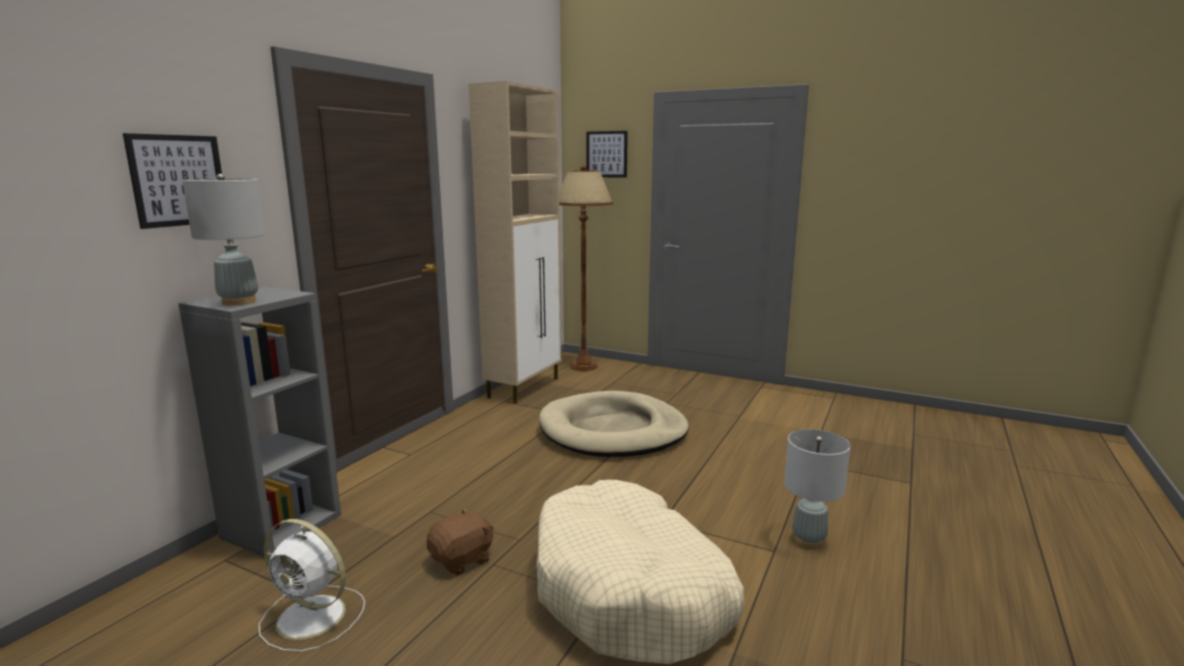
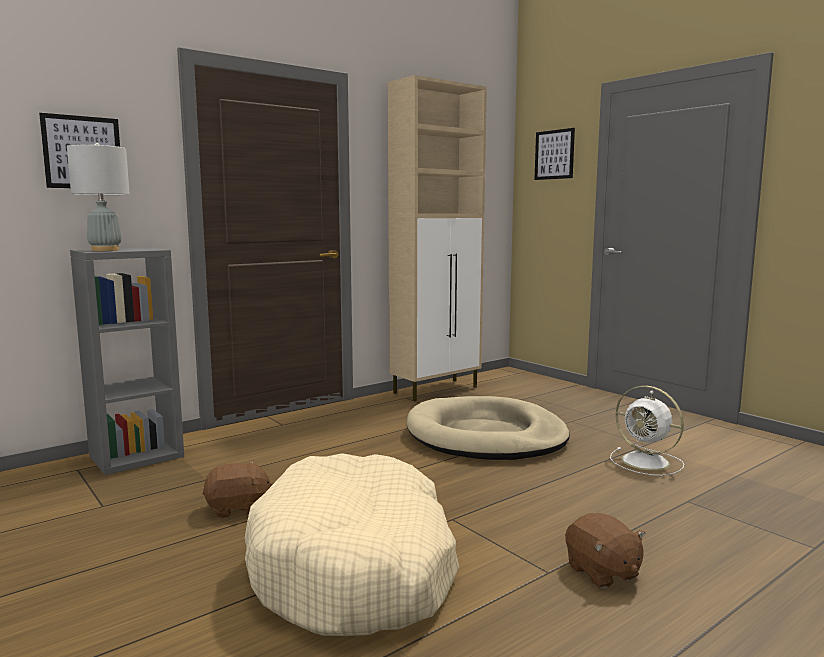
camera: 25 degrees right, 5 degrees down
white fan [259,519,365,652] -> white fan moved to [610,386,684,476]
brown floor lamp [559,166,613,371] -> none
grey table lamp [784,429,851,549] -> brown plush toy [565,513,646,589]

